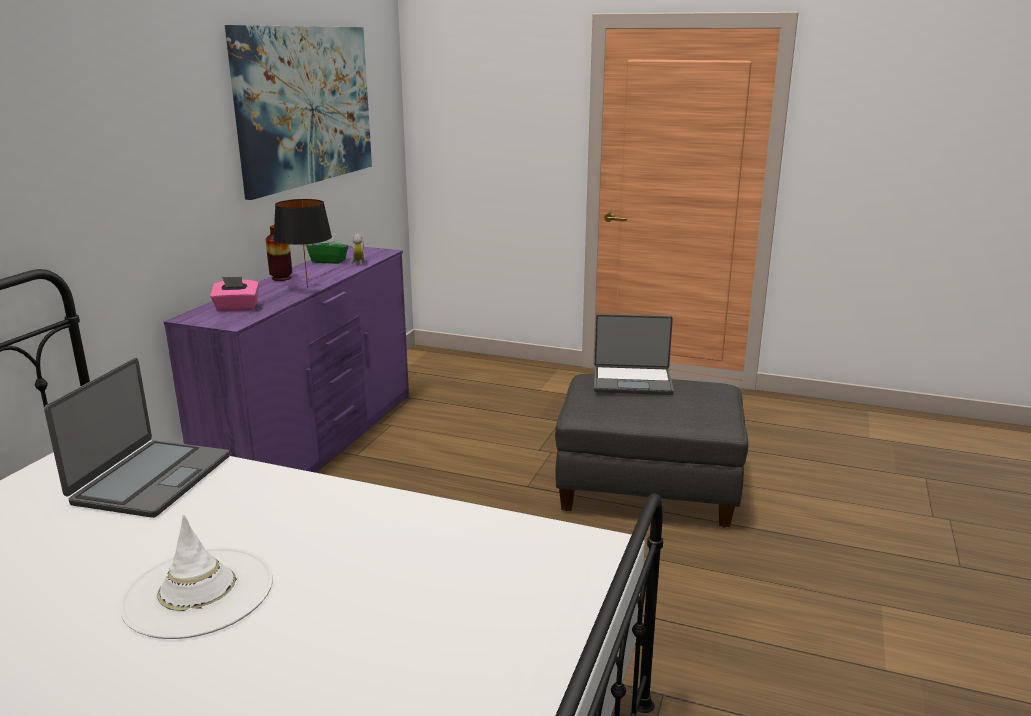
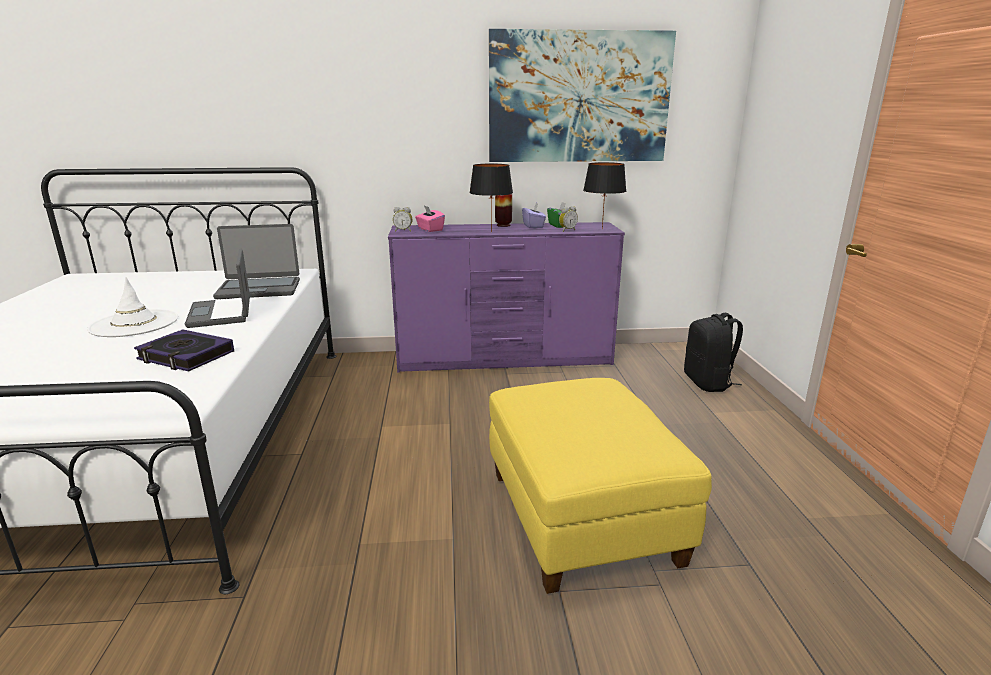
camera: 65 degrees right, 0 degrees up
grey ottoman [555,374,748,527] -> yellow ottoman [489,378,712,594]
laptop [594,314,674,395] -> laptop moved to [185,249,250,328]
none -> book [134,329,234,371]
none -> alarm clock [393,207,413,232]
none -> purple tissue box [522,203,546,228]
none -> black table lamp [583,162,626,229]
none -> black backpack [684,313,743,392]

